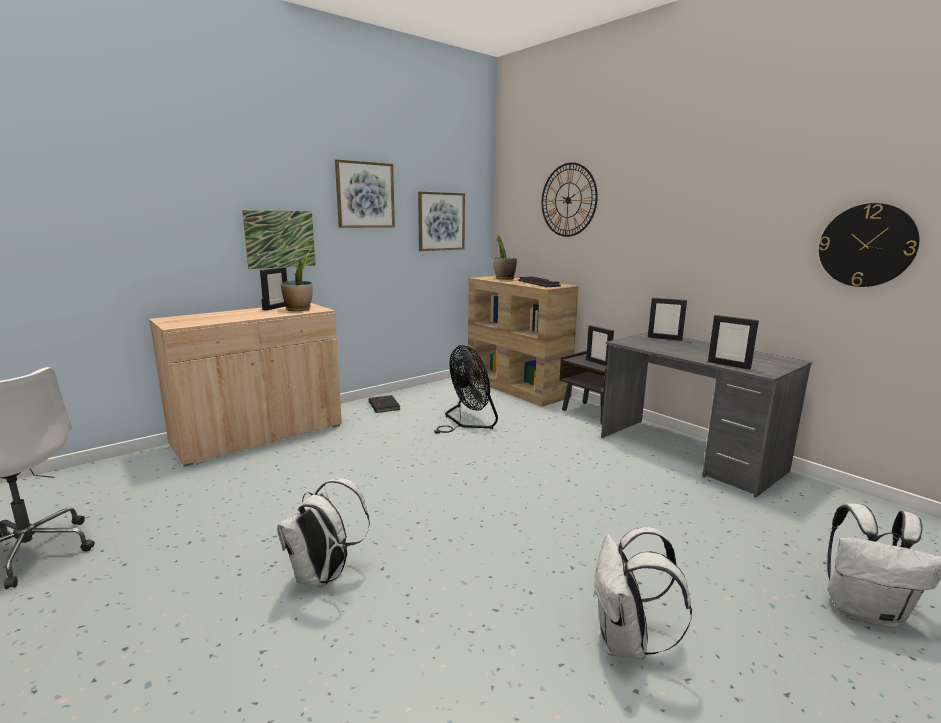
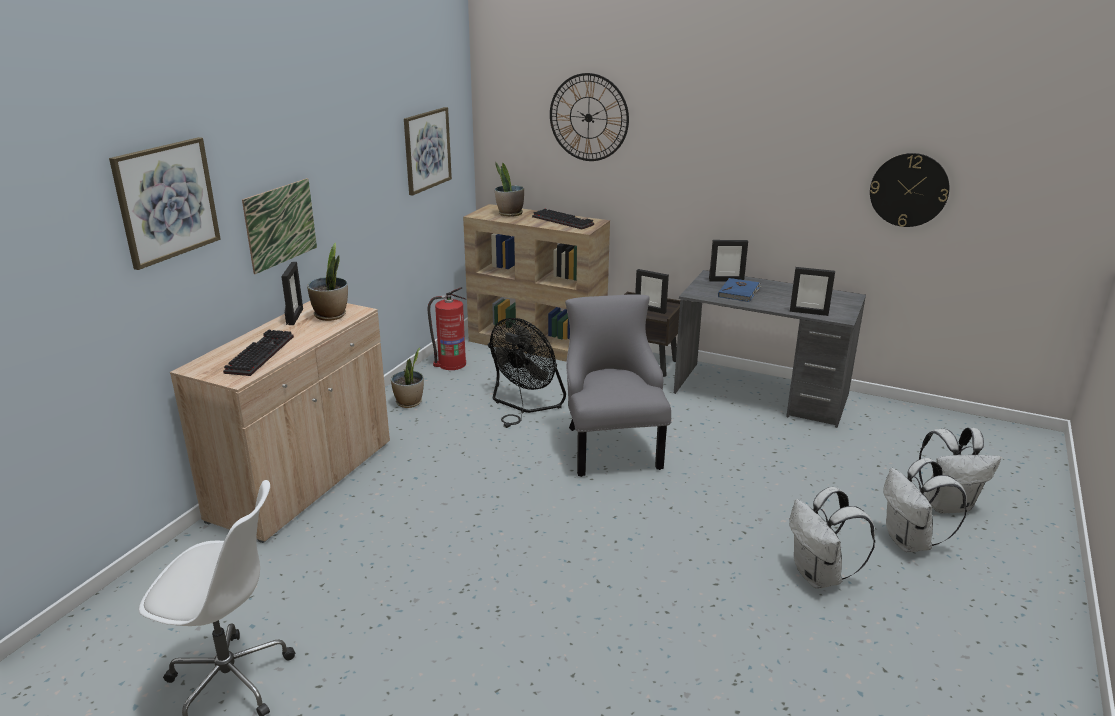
camera: 25 degrees left, 10 degrees up
white backpack [277,478,370,588] -> white backpack moved to [883,458,967,552]
picture [335,159,395,228] -> picture moved to [109,137,220,270]
black book [369,395,401,413] -> potted plant [391,348,424,408]
none -> keyboard [223,329,294,376]
none -> fire extinguisher [428,287,466,370]
none -> grey chair [565,294,671,477]
none -> blue book [718,278,762,302]

